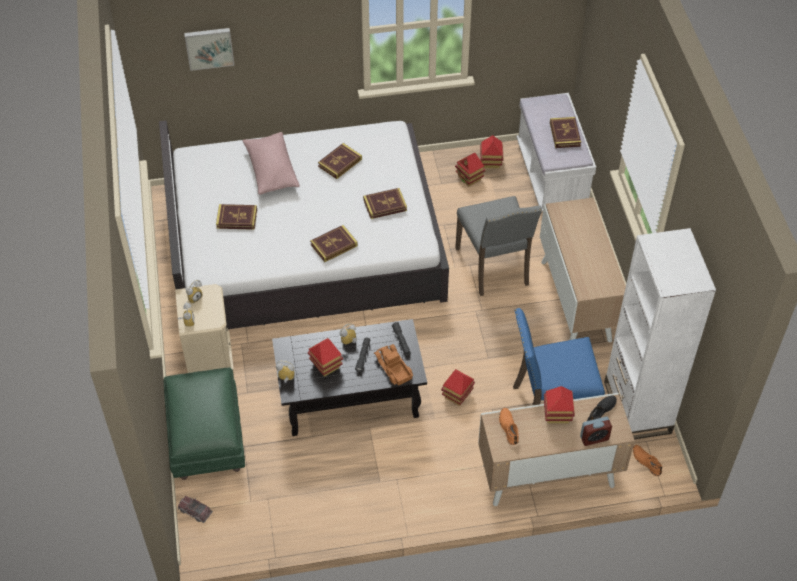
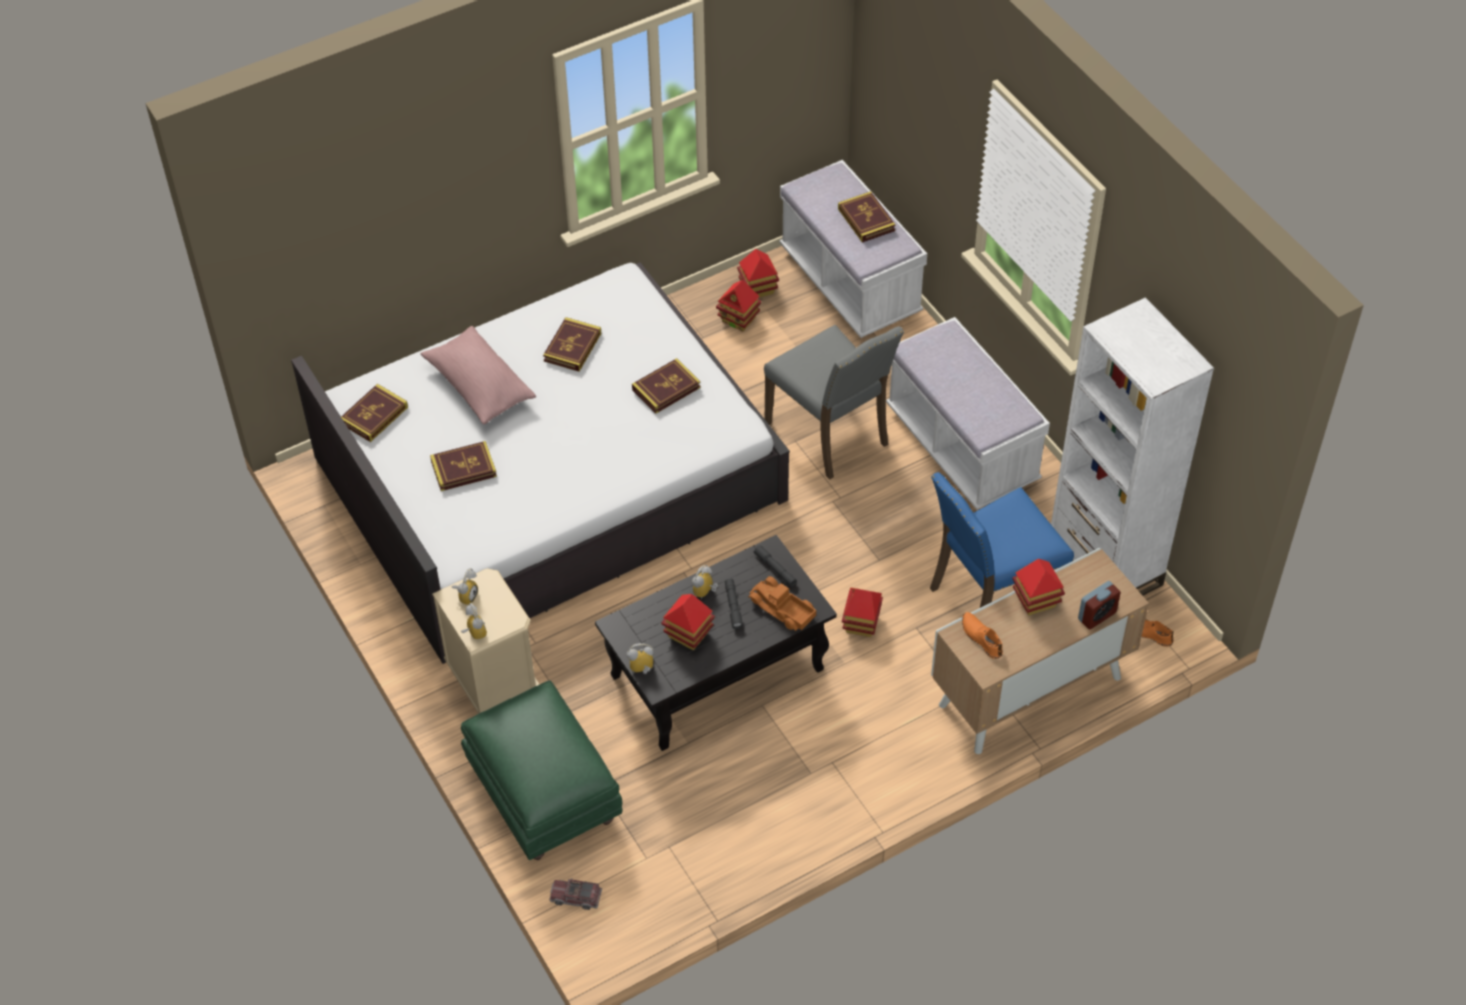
camera: 20 degrees left, 0 degrees up
picture [184,28,235,71] -> none
book [310,225,358,262] -> book moved to [341,384,408,442]
cabinet [540,197,626,343] -> white bench [886,317,1050,510]
black shoe [587,396,617,421] -> none

